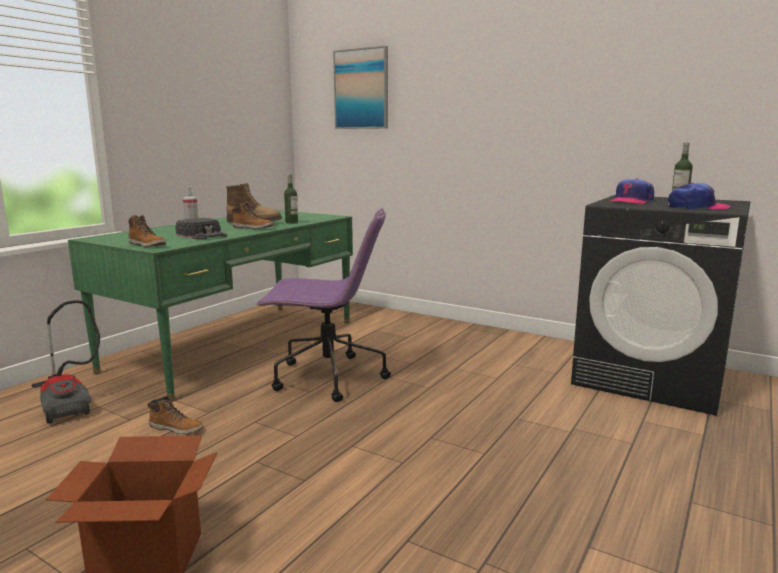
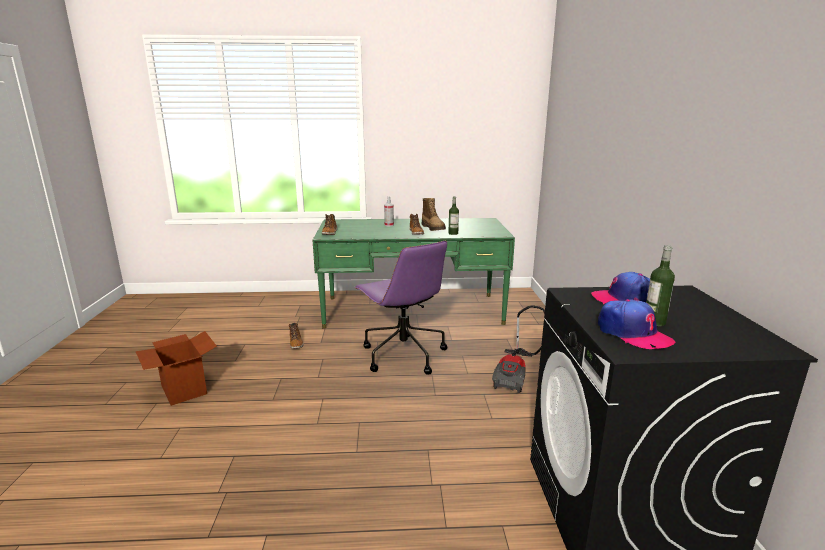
camera: 55 degrees right, 5 degrees up
vacuum cleaner [32,300,100,423] -> vacuum cleaner moved to [492,305,545,393]
black cap [175,218,227,240] -> none
picture [333,46,388,129] -> none

